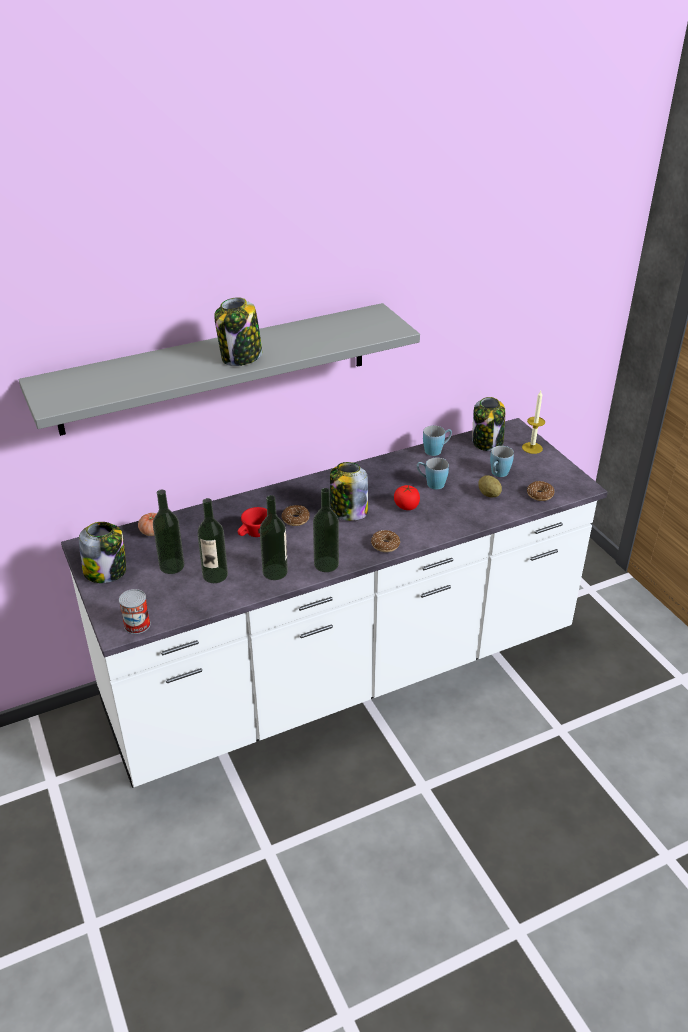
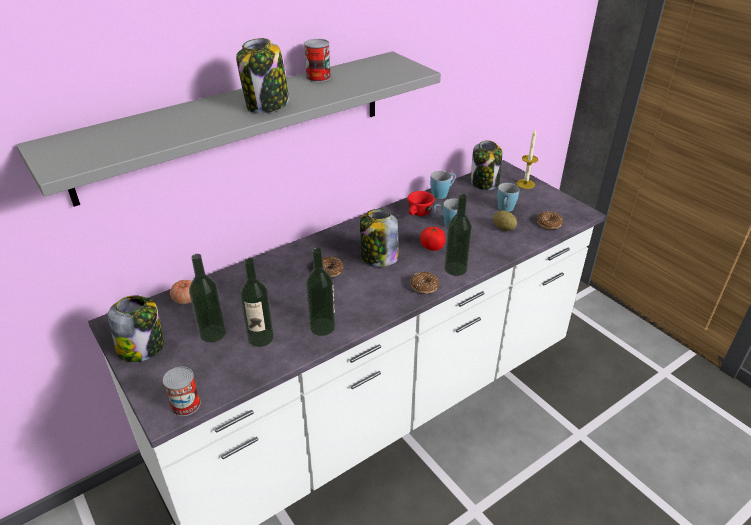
camera: 10 degrees left, 0 degrees up
red cup [238,507,267,537] -> red cup moved to [408,191,434,216]
bottle [313,488,339,572] -> bottle moved to [444,194,472,276]
none -> can [304,39,331,82]

